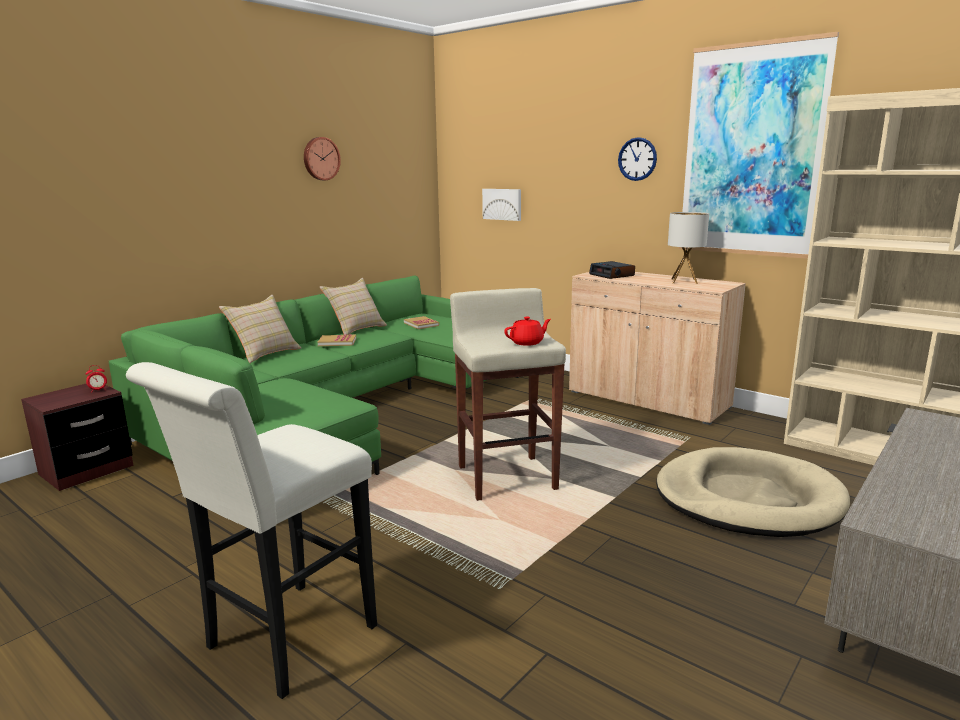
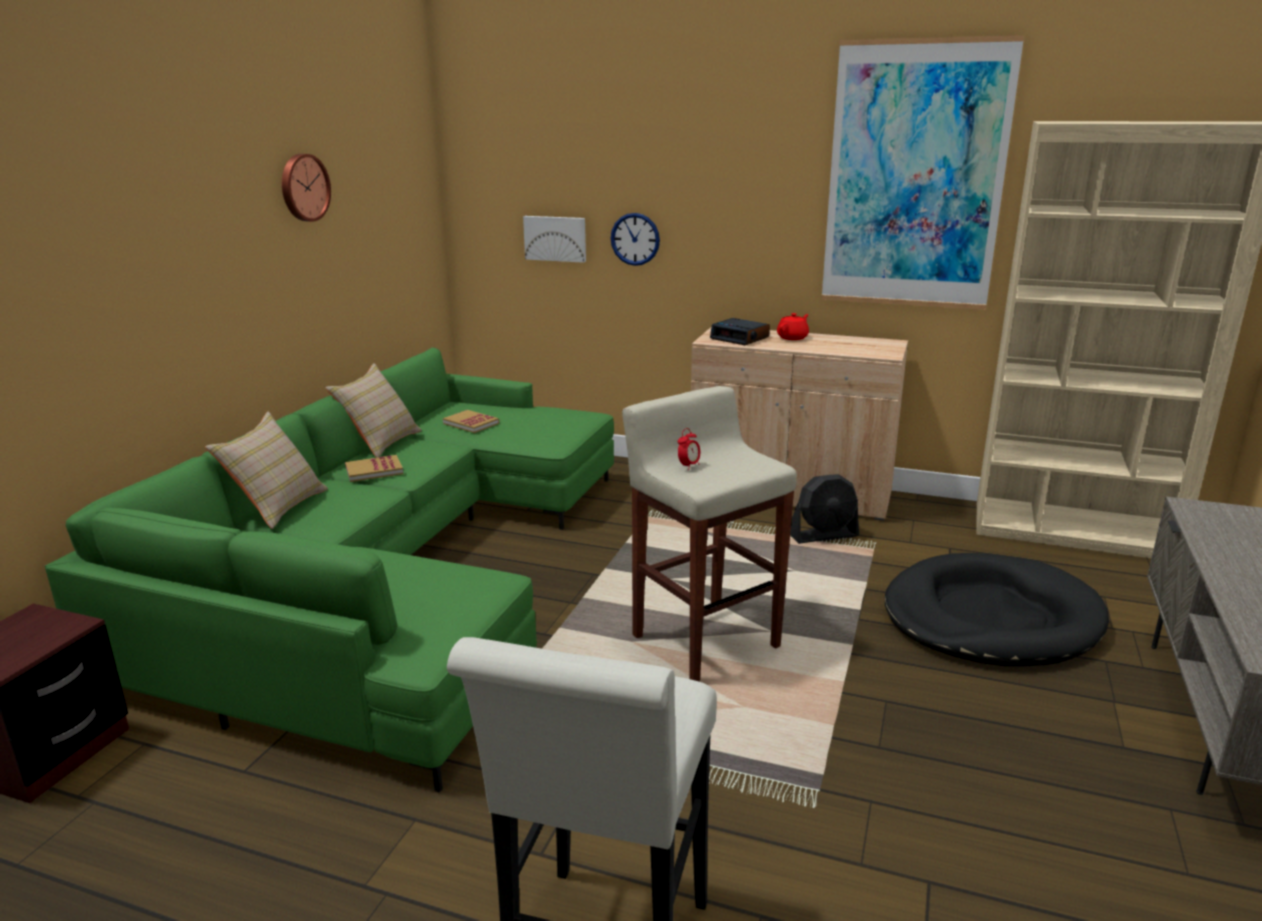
camera: 20 degrees left, 5 degrees up
alarm clock [85,365,107,391] -> alarm clock moved to [678,428,700,470]
red teapot [504,316,551,346] -> red teapot moved to [777,313,809,340]
wall clock [618,137,657,181] -> wall clock moved to [610,213,660,266]
beige dog bed [656,447,850,537] -> black dog bed [885,553,1109,667]
table lamp [668,212,709,284] -> none
none -> black fan [790,474,859,544]

